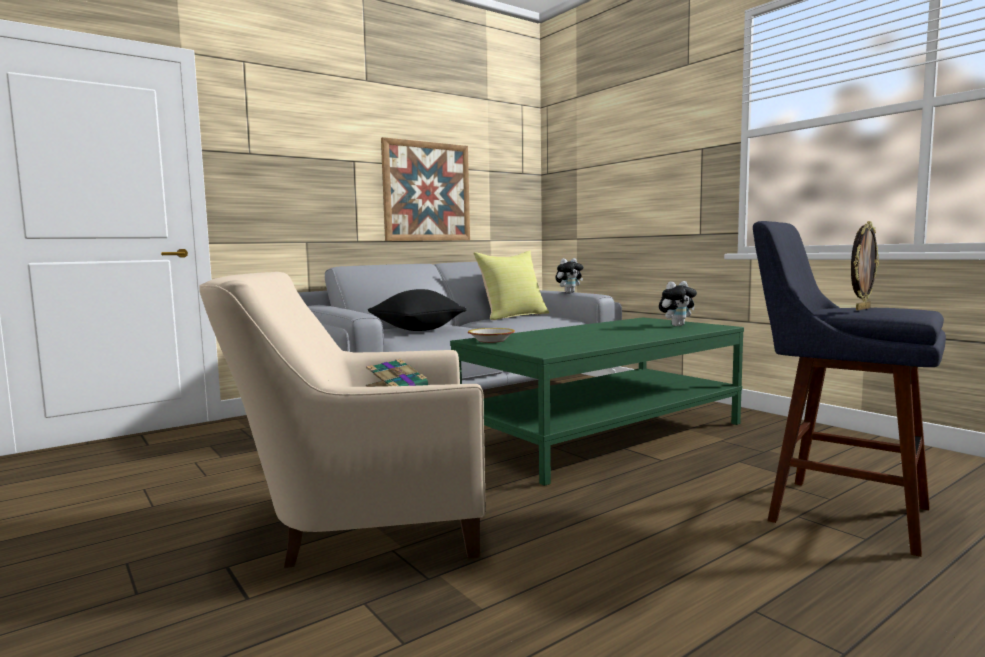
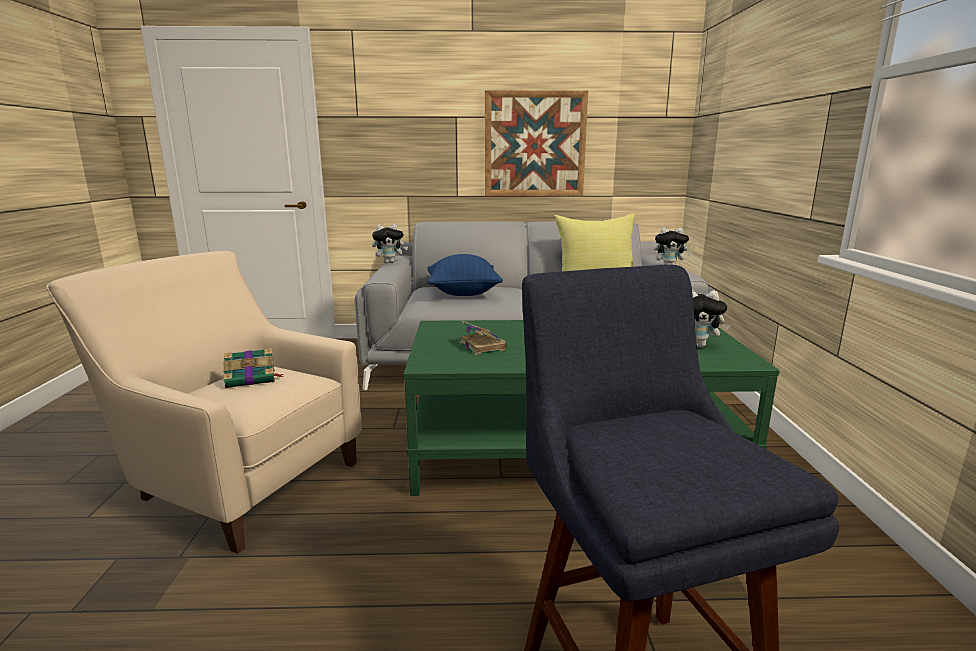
camera: 35 degrees right, 10 degrees up
black pillow [368,289,466,331] -> blue pillow [428,254,503,296]
bowl [468,328,515,343] -> none
picture frame [851,221,879,310] -> none
none -> plush toy [372,224,408,263]
none -> book [459,321,507,355]

